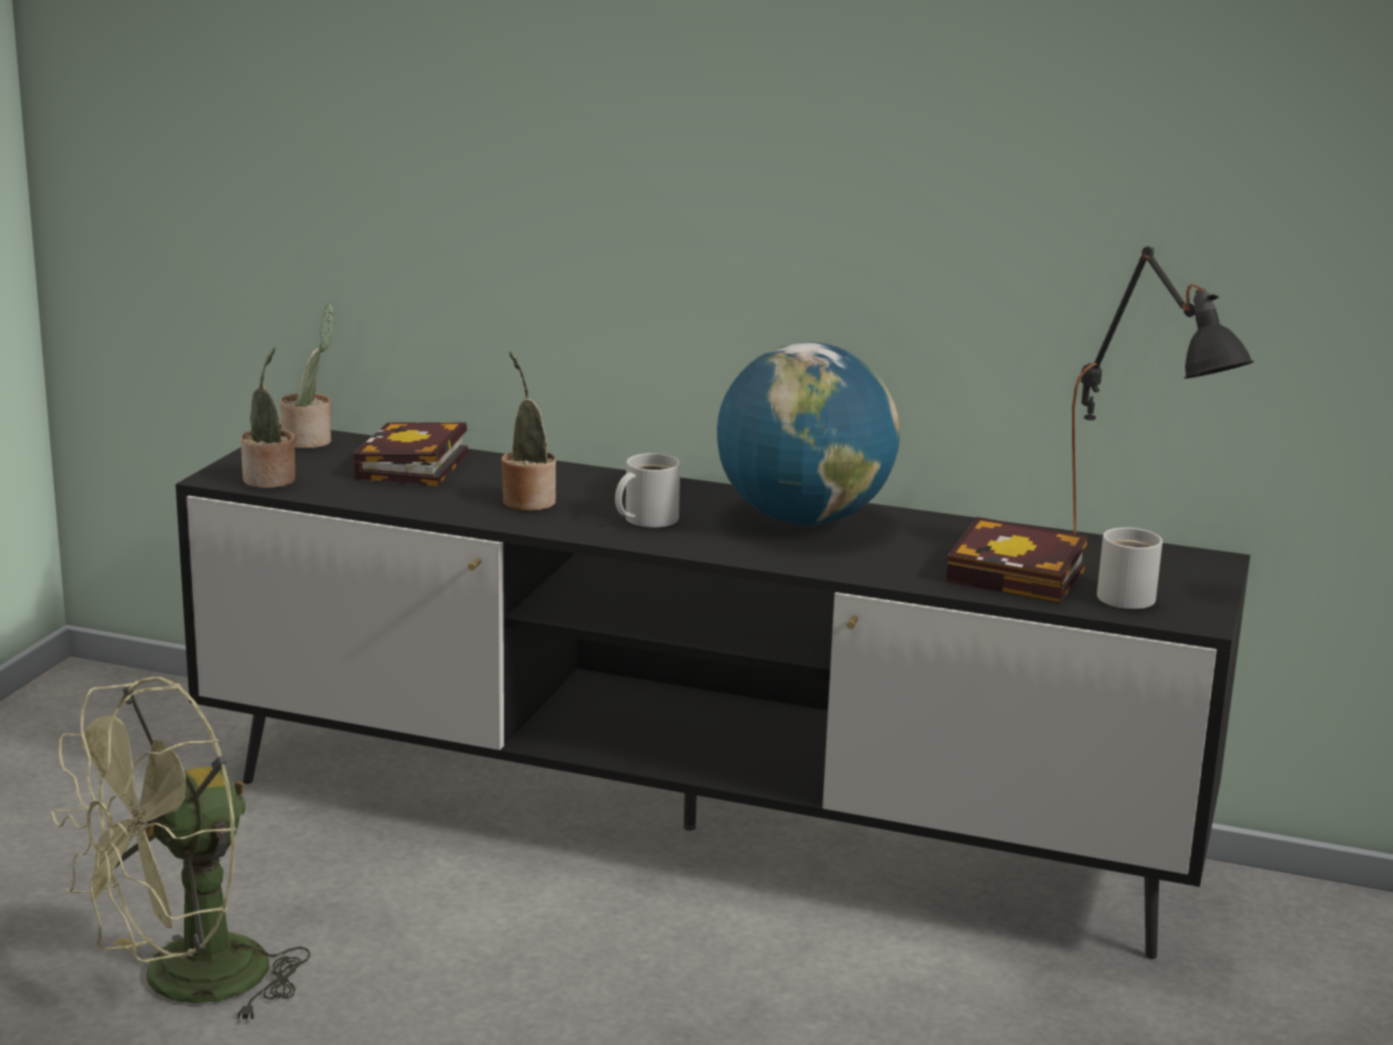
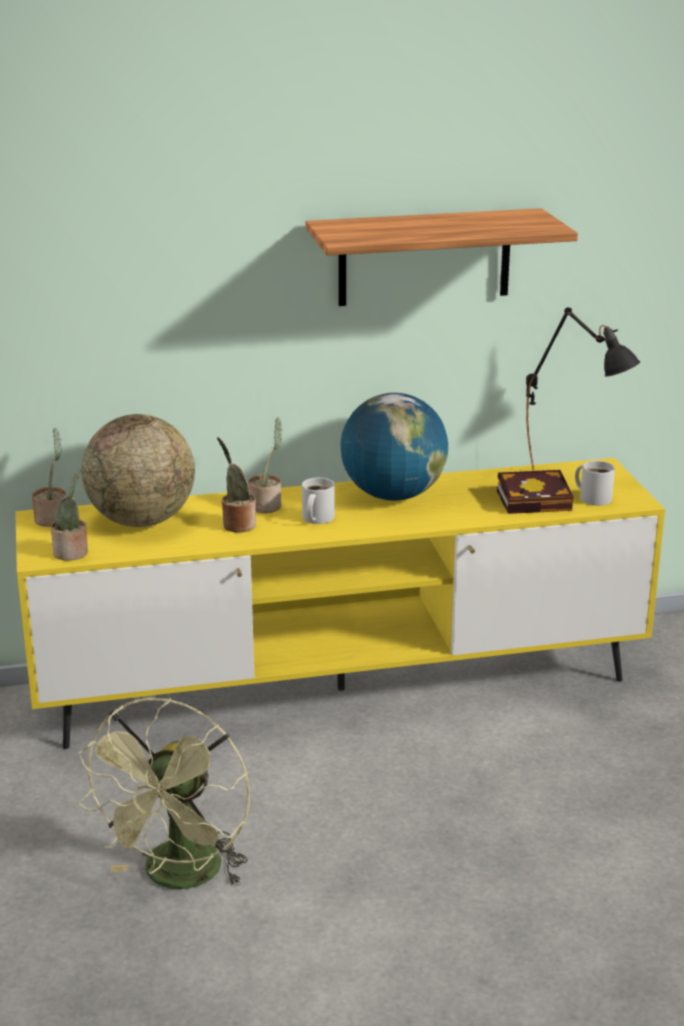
camera: 30 degrees left, 5 degrees up
black tv stand [176,425,1250,959] -> yellow tv stand [15,458,665,749]
book [353,422,468,486] -> globe [81,414,195,527]
none -> potted plant [248,418,282,513]
none -> shelf [306,208,578,306]

